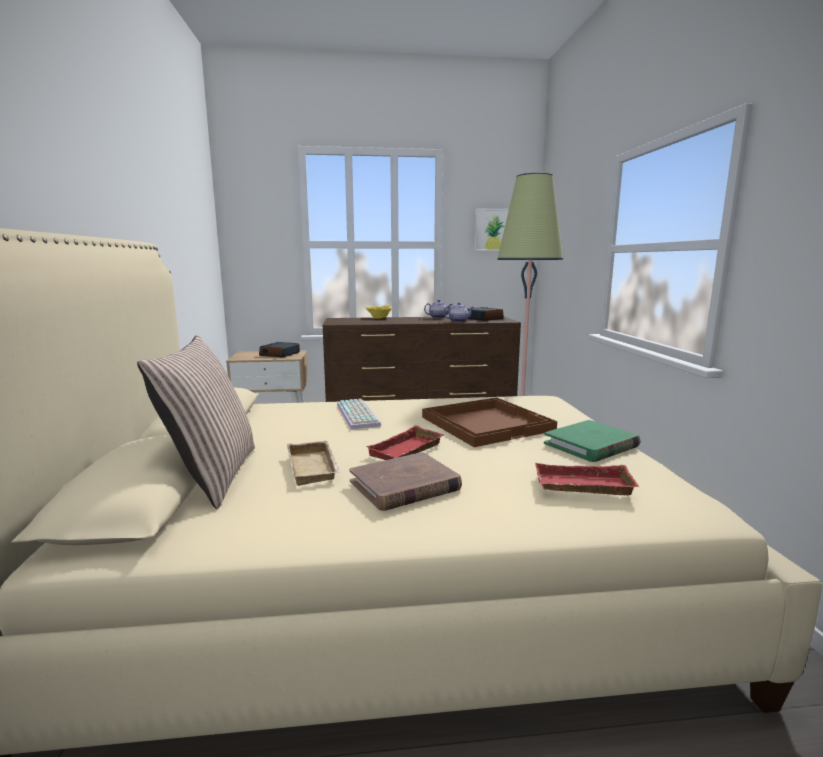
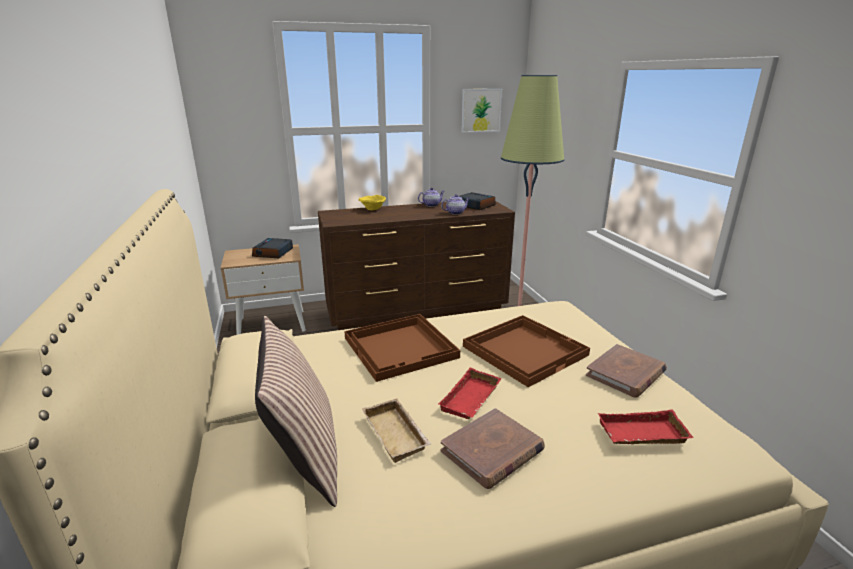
camera: 10 degrees left, 10 degrees up
keyboard [337,399,381,429] -> brown tray [344,314,460,382]
green book [544,420,641,462] -> brown book [586,344,667,398]

